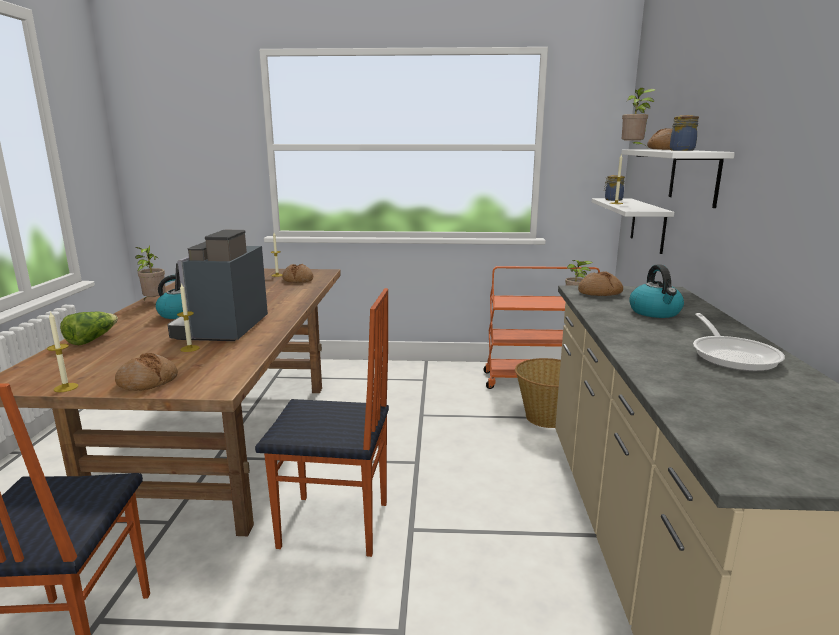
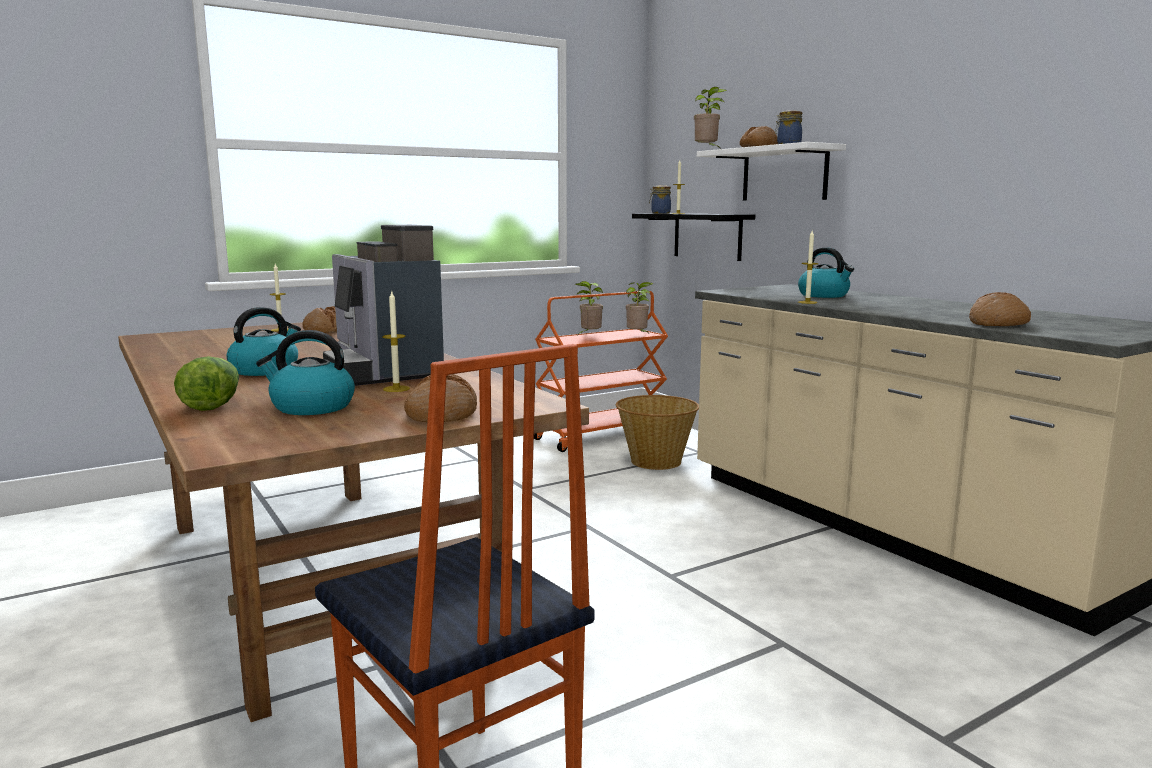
camera: 35 degrees left, 5 degrees down
candle [47,311,78,392] -> candle moved to [798,231,819,304]
potted plant [135,245,166,300] -> potted plant moved to [575,281,603,335]
chair [255,288,389,557] -> none
bread [578,272,623,296] -> bread moved to [969,292,1031,326]
white shelf [592,198,674,254] -> black shelf [632,213,755,261]
frying pan [693,313,785,372] -> none
none -> kettle [256,330,355,415]

